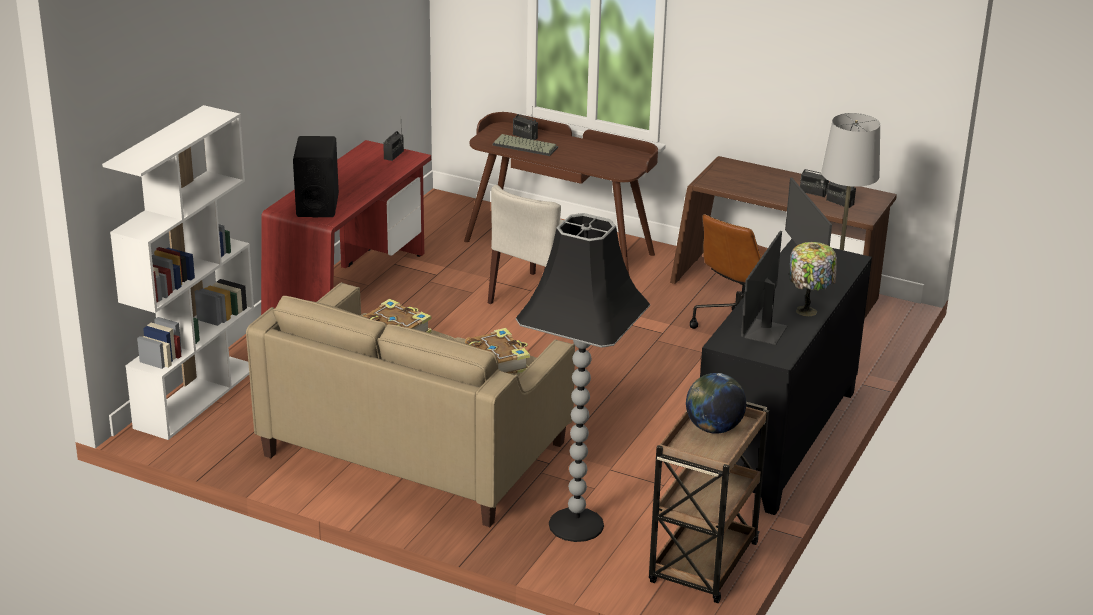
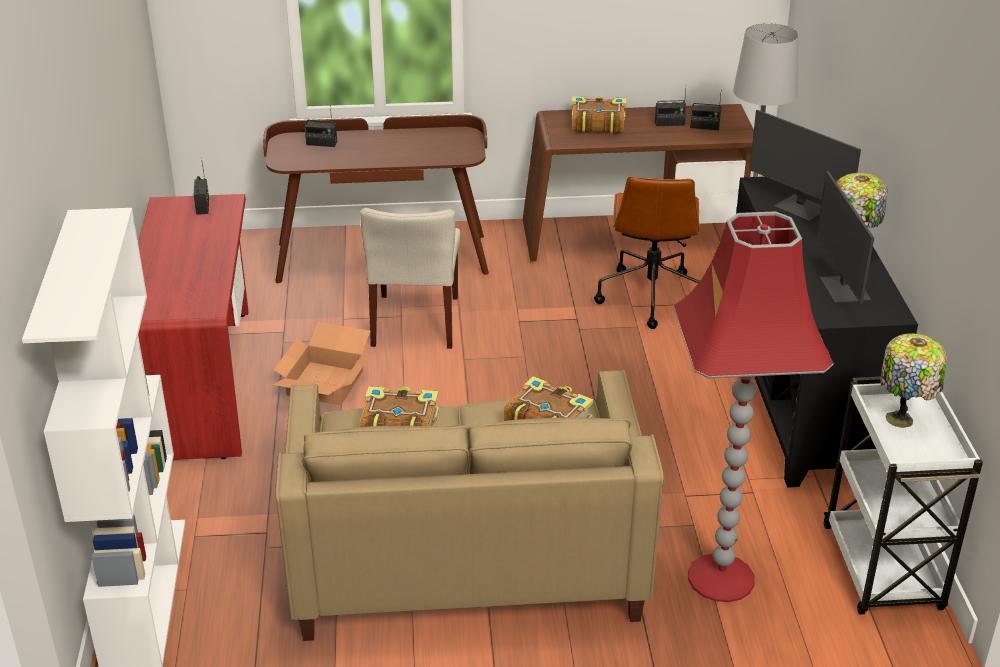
camera: 30 degrees left, 5 degrees up
black speaker [293,136,339,217] -> none
keyboard [493,134,558,156] -> none
black floor lamp [516,213,650,542] -> red floor lamp [673,211,834,602]
brown cart [649,402,769,603] -> white cart [824,377,983,615]
globe [686,373,746,434] -> table lamp [881,333,947,428]
none -> cardboard box [273,322,372,405]
none -> book [572,96,626,134]

